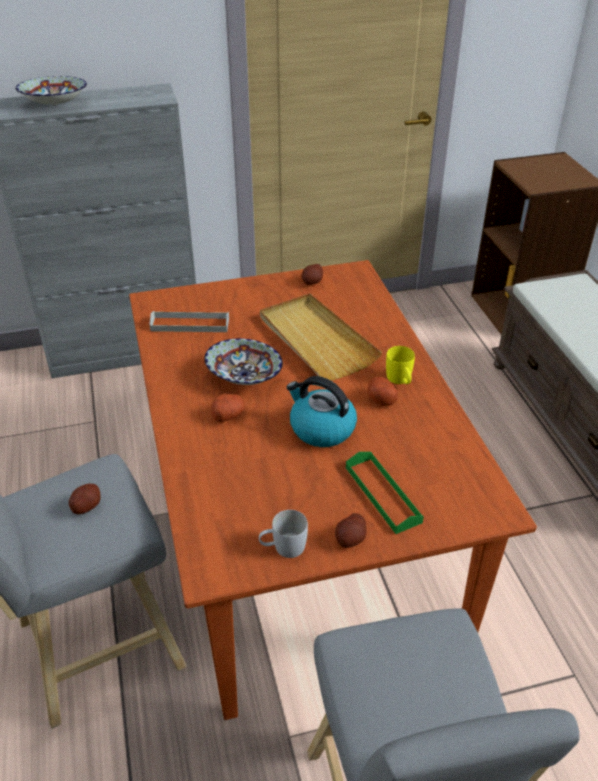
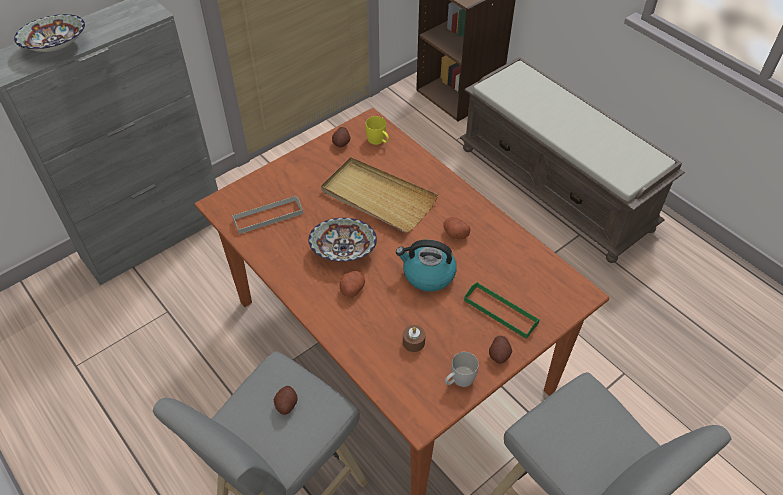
camera: 25 degrees left, 10 degrees up
yellow mug [386,346,415,384] -> yellow mug moved to [366,116,389,145]
none -> brown candle [403,325,425,352]

